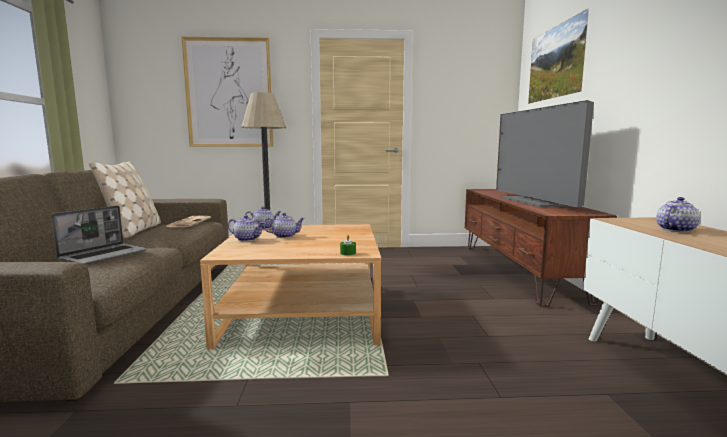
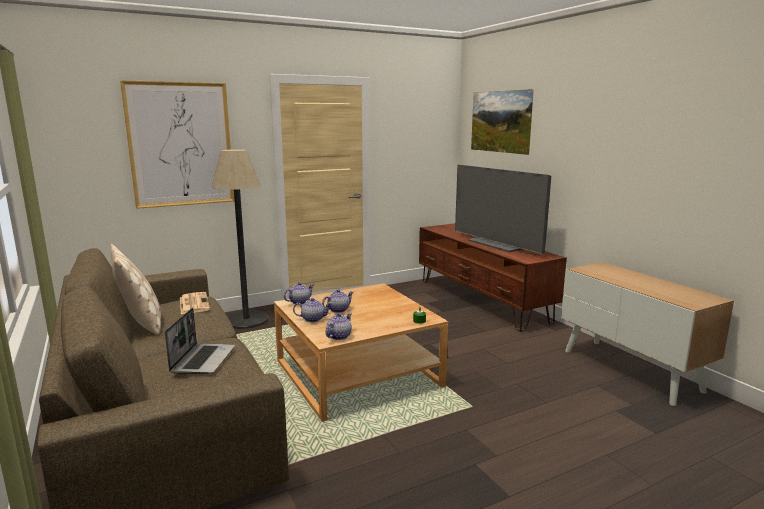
camera: 25 degrees left, 5 degrees up
teapot [656,197,700,232] -> teapot moved to [326,313,352,340]

